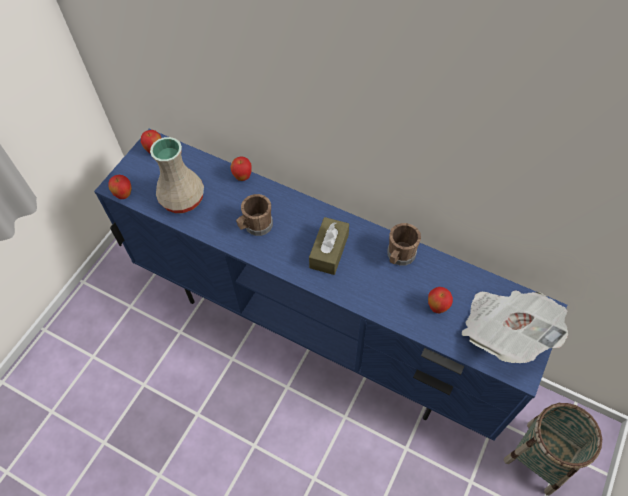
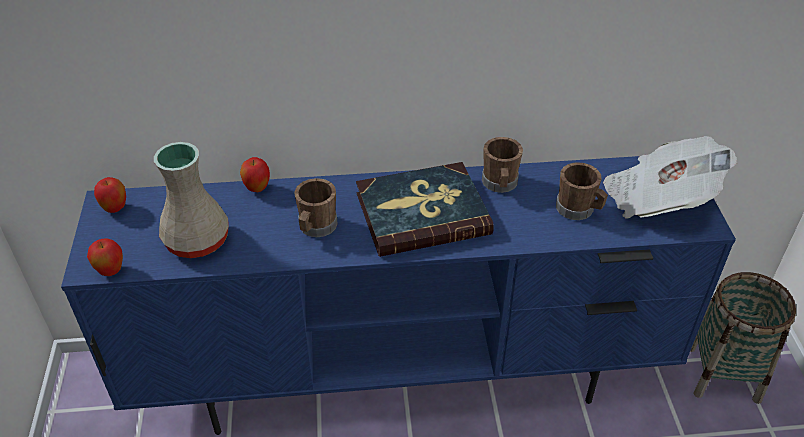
camera: 35 degrees left, 15 degrees down
brown tissue box [309,217,349,275] -> book [356,162,494,257]
apple [428,287,453,313] -> brown mug [556,162,608,220]

